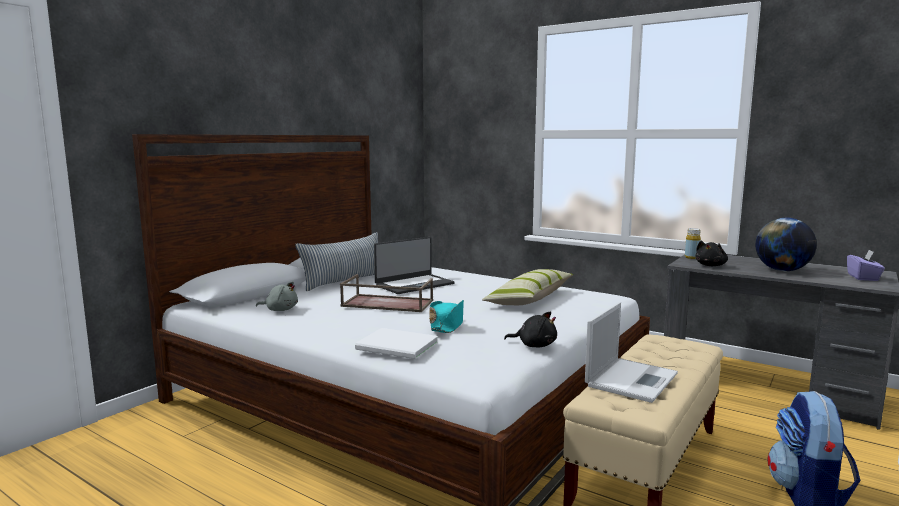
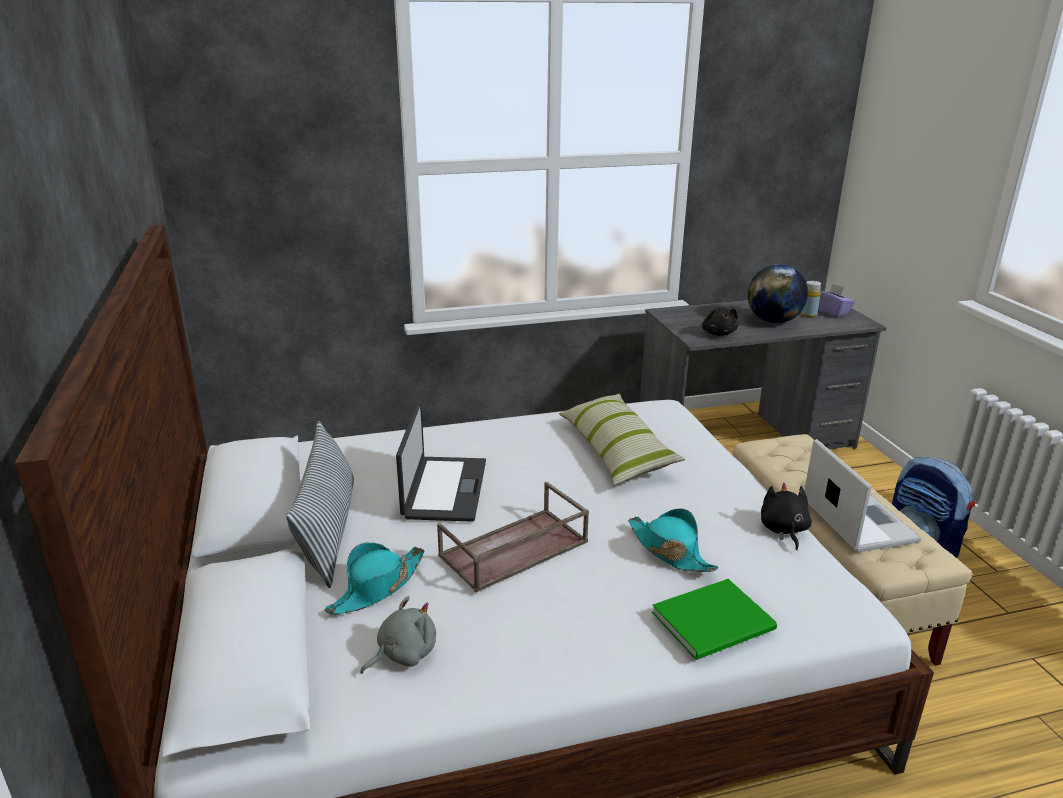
camera: 50 degrees left, 15 degrees up
white book [355,328,438,359] -> green book [652,579,777,660]
black plush toy [504,312,557,347] -> black plush toy turned 60 degrees counterclockwise [761,483,812,550]
yellow bottle [685,228,701,259] -> yellow bottle moved to [801,281,821,318]
none -> turquoise hat [325,542,425,615]

